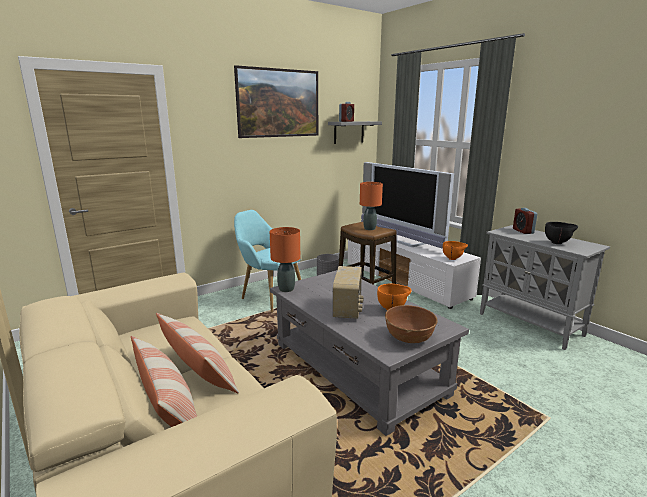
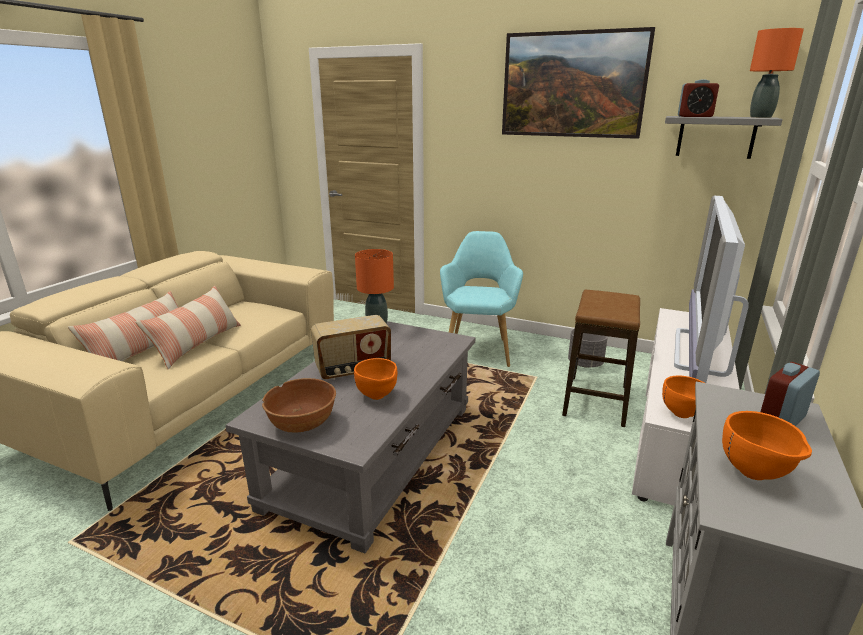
camera: 60 degrees right, 5 degrees up
orange table lamp [360,182,383,230] -> orange table lamp moved to [750,28,804,118]
black bowl [545,222,578,244] -> orange bowl [722,411,812,480]

